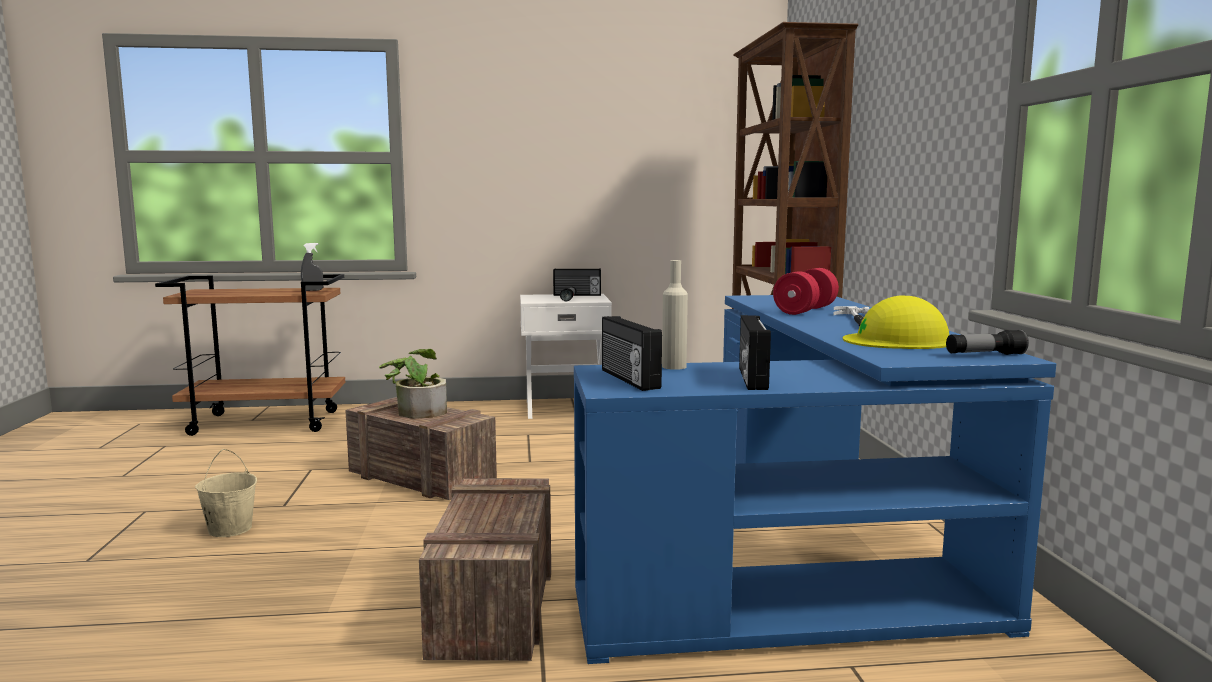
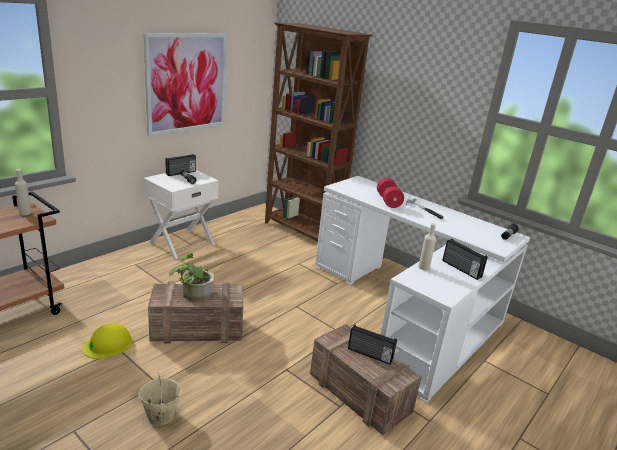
camera: 45 degrees left, 15 degrees up
grey spray bottle [301,243,323,291] -> beige bottle [15,169,31,215]
blue desk [574,295,1056,664] -> white desk [315,176,530,403]
radio [602,316,662,391] -> radio moved to [348,324,397,365]
yellow hard hat [843,296,949,349] -> yellow hard hat moved to [82,323,133,359]
none -> picture [144,33,227,136]

